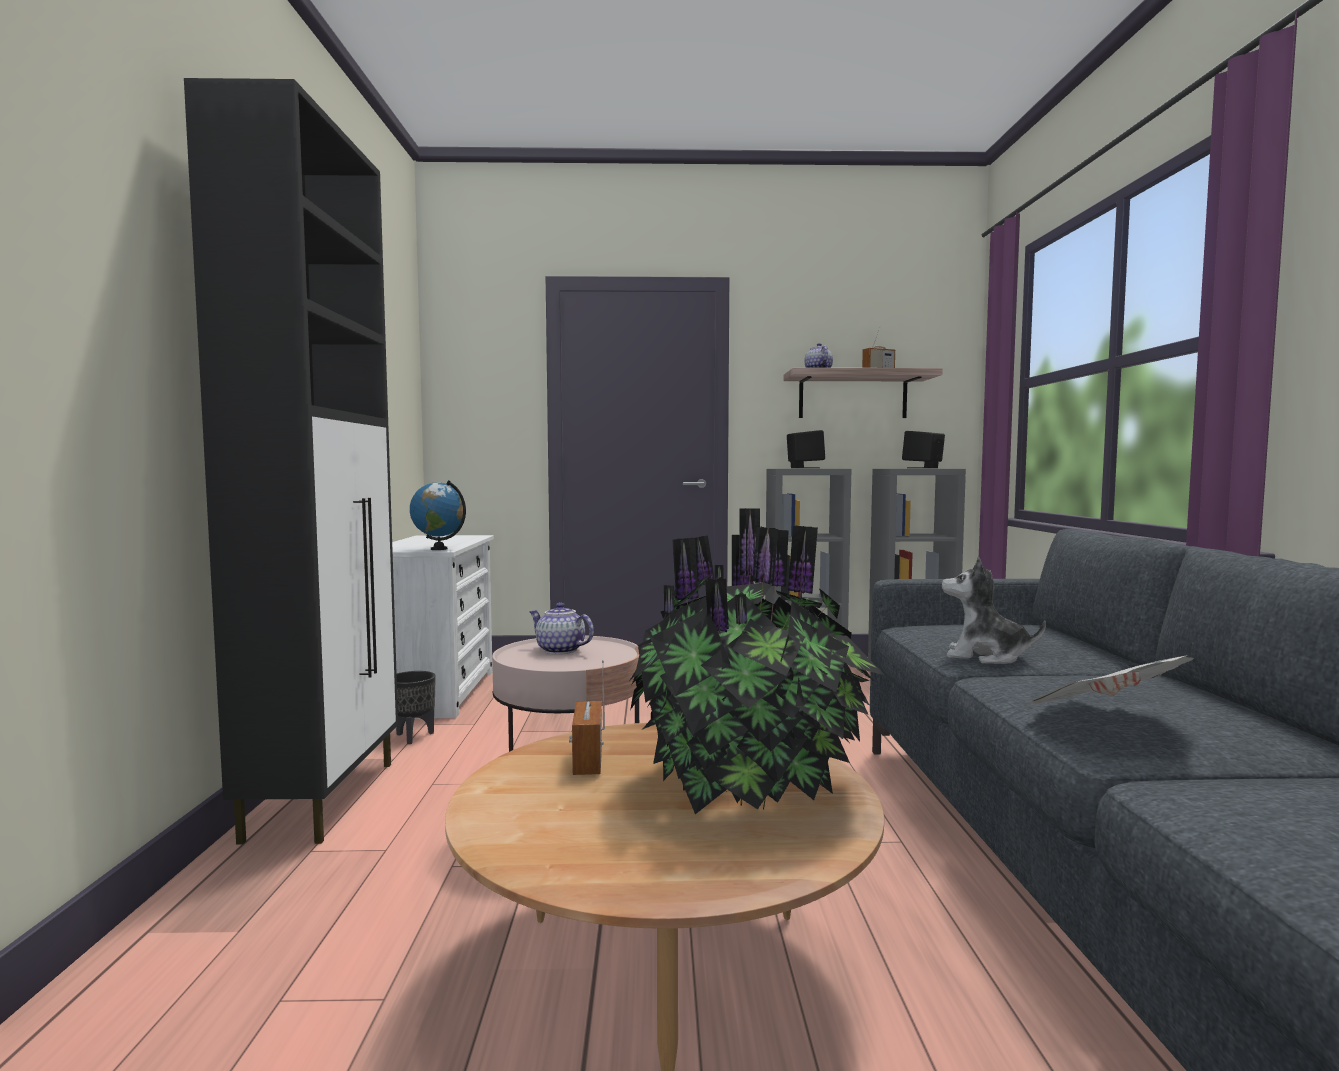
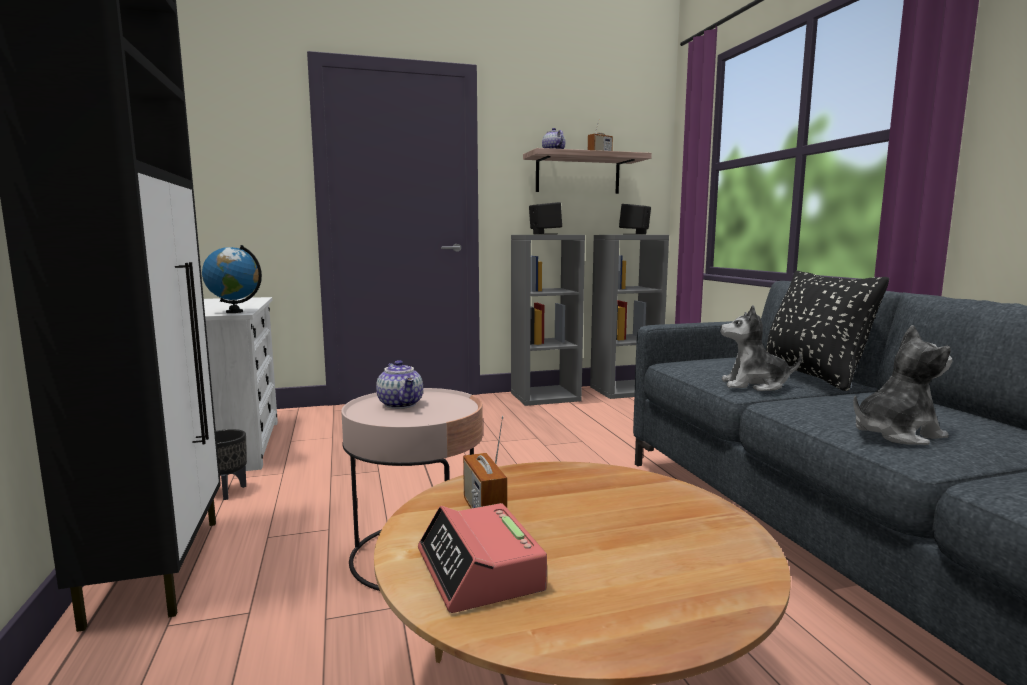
camera: 15 degrees left, 5 degrees up
teapot [530,602,594,654] -> teapot turned 135 degrees counterclockwise [376,360,423,409]
potted plant [630,508,884,814] -> none
newspaper [1024,655,1194,705] -> plush toy [853,325,952,445]
none -> alarm clock [418,503,547,613]
none -> black pillow [766,271,889,391]

